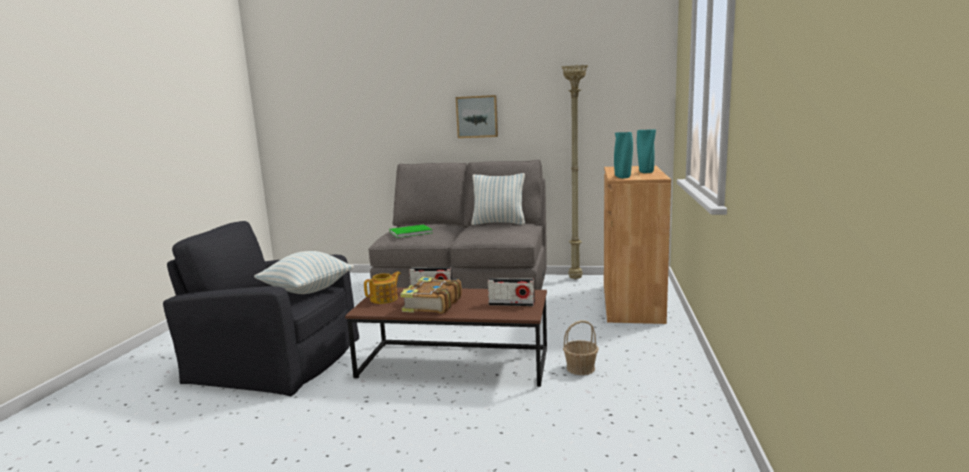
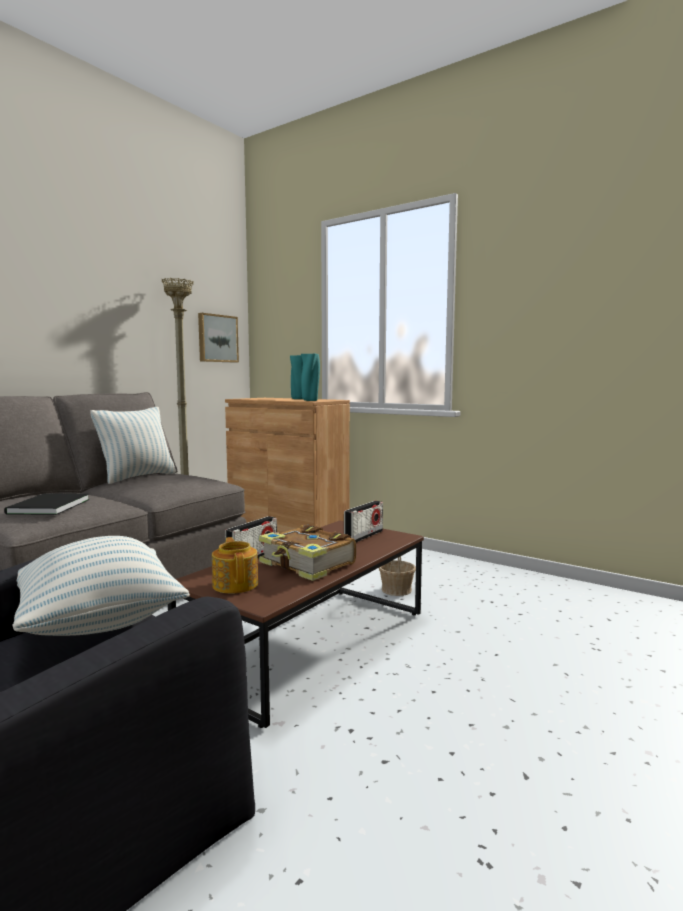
camera: 65 degrees left, 5 degrees down
green book [389,224,432,238] -> black book [4,494,89,515]
picture [456,95,498,138] -> picture moved to [198,313,239,363]

